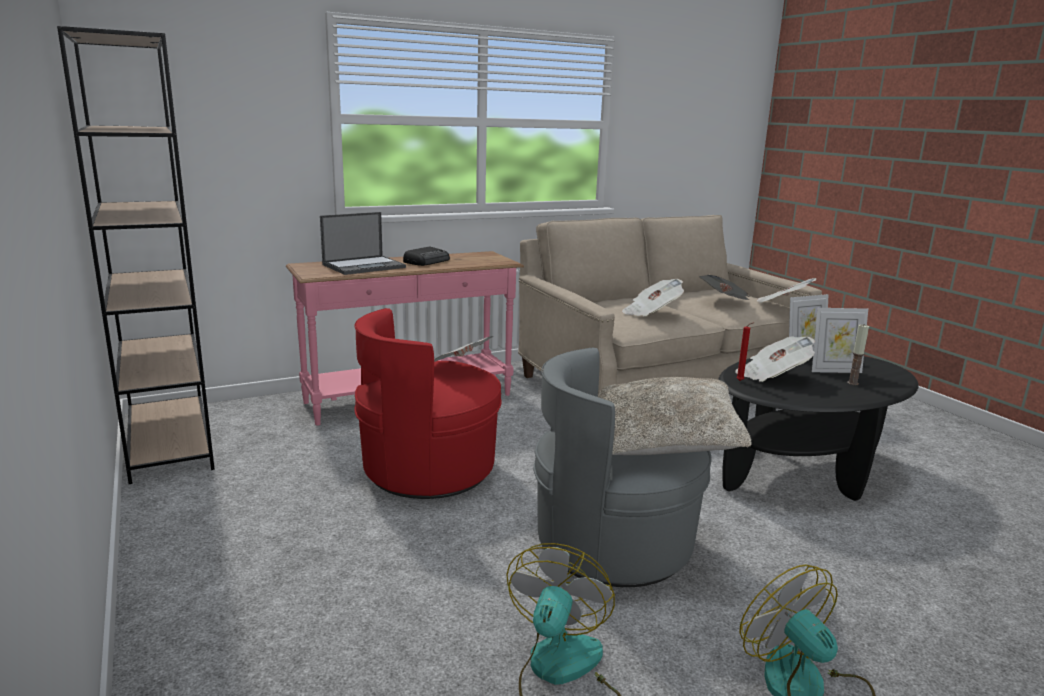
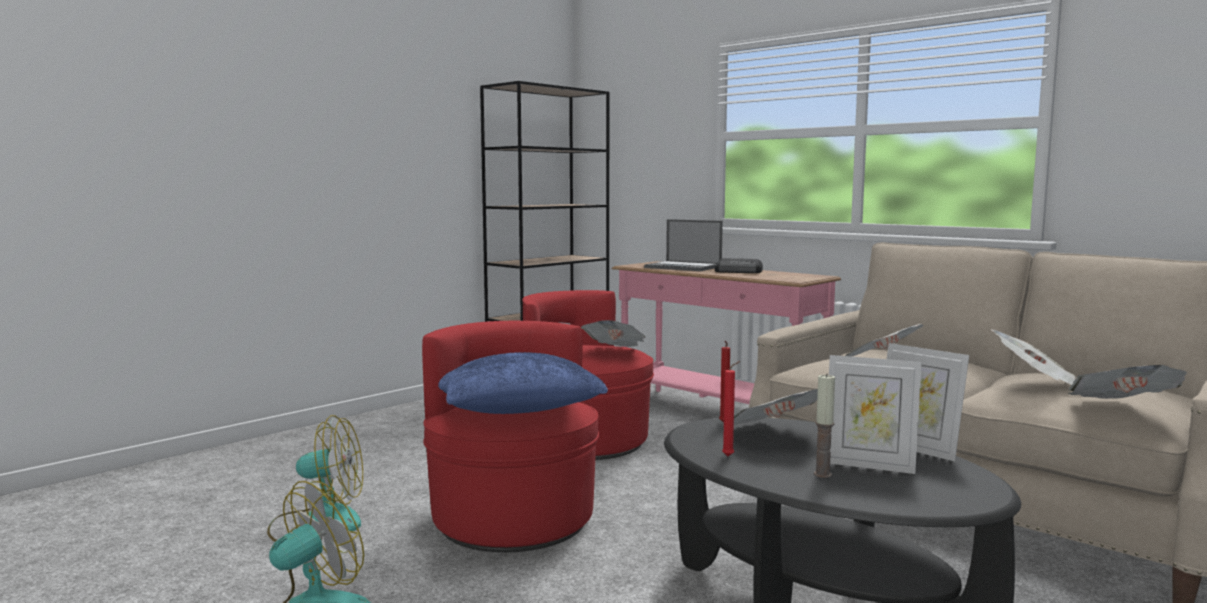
camera: 70 degrees right, 10 degrees down
grey armchair [533,348,712,587] -> red armchair [422,321,599,552]
beige pillow [598,377,751,455] -> blue pillow [438,352,608,414]
picture frame [812,308,868,373] -> picture frame turned 45 degrees counterclockwise [829,355,922,474]
none -> red candle [722,361,740,456]

